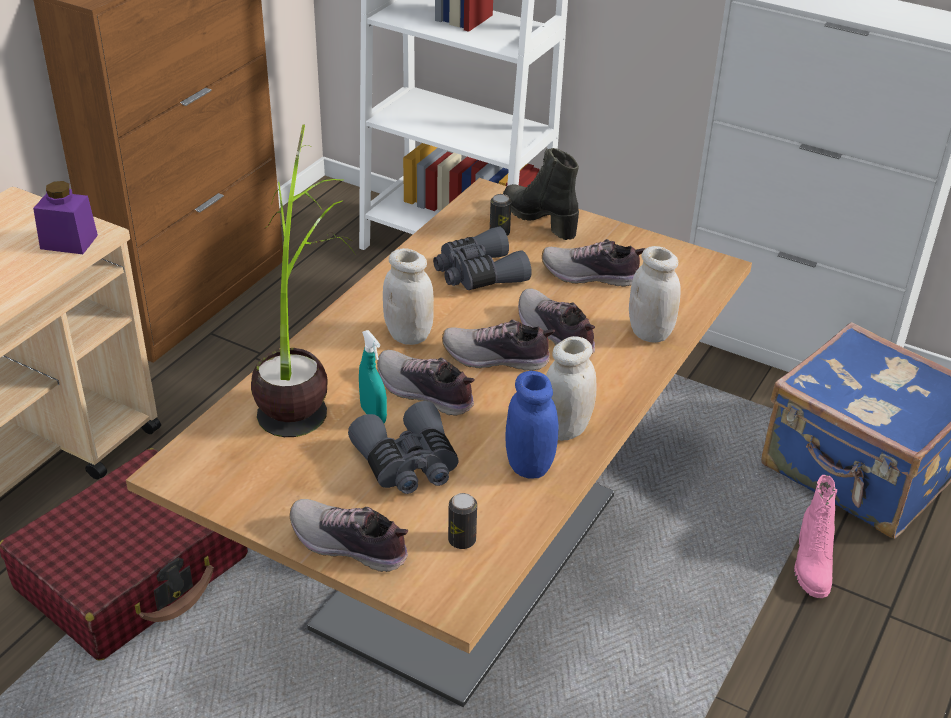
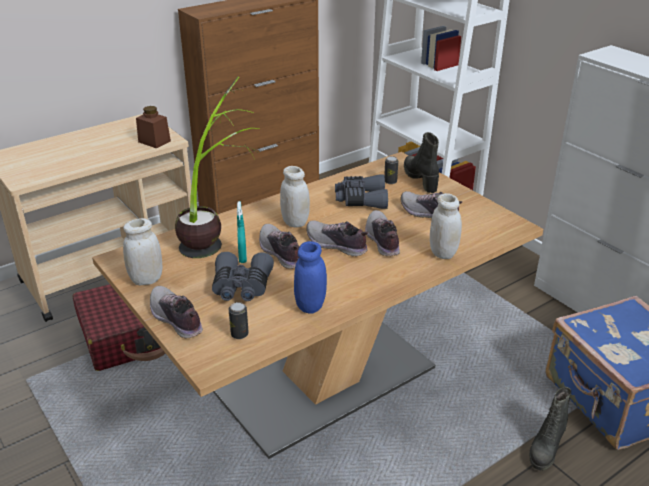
camera: 25 degrees right, 5 degrees down
purple jar [33,181,98,254] -> brown jar [136,106,171,149]
white jar [546,336,597,441] -> white jar moved to [123,218,163,285]
pink boot [794,475,837,598] -> black boot [529,387,571,471]

